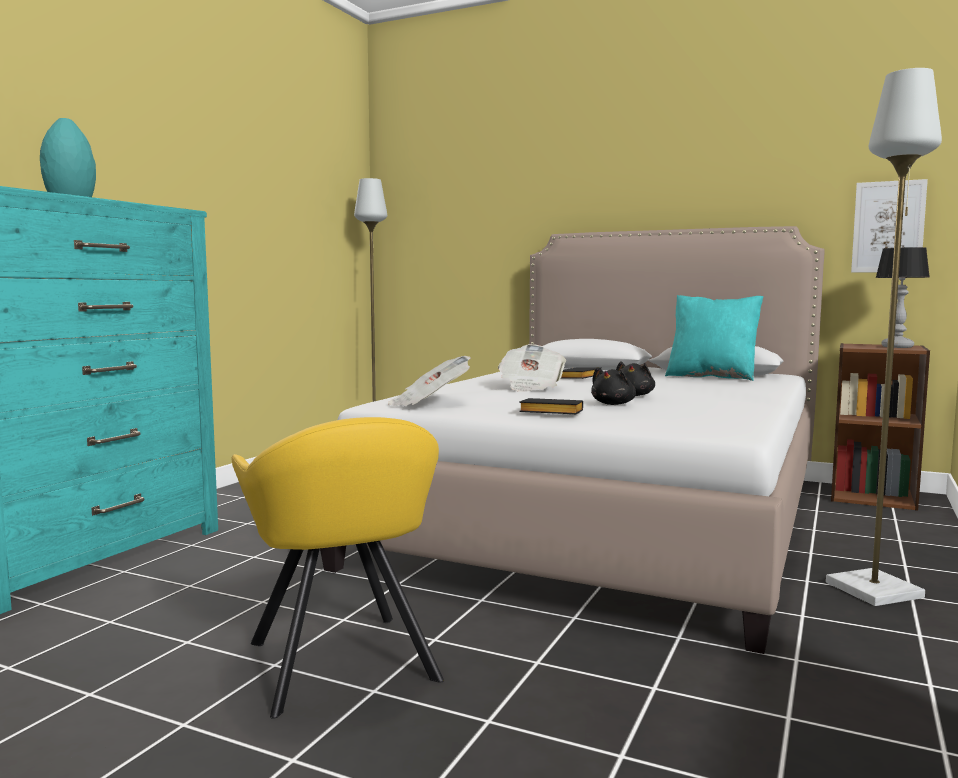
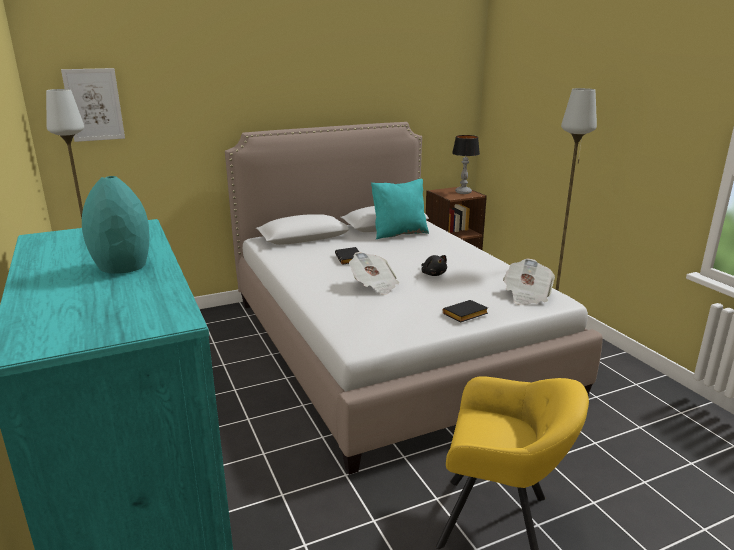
camera: 50 degrees left, 15 degrees up
newspaper [388,356,471,406] -> newspaper moved to [503,259,555,305]
black plush toy [591,367,636,405] -> none
picture [851,179,928,273] -> picture moved to [61,68,125,142]

